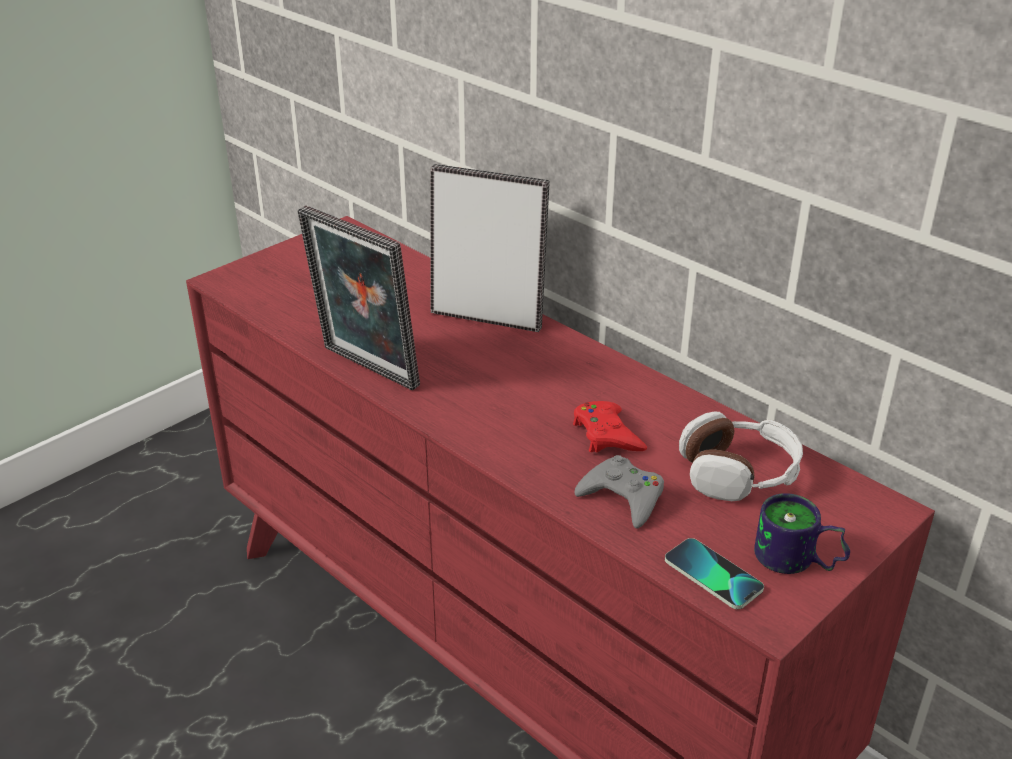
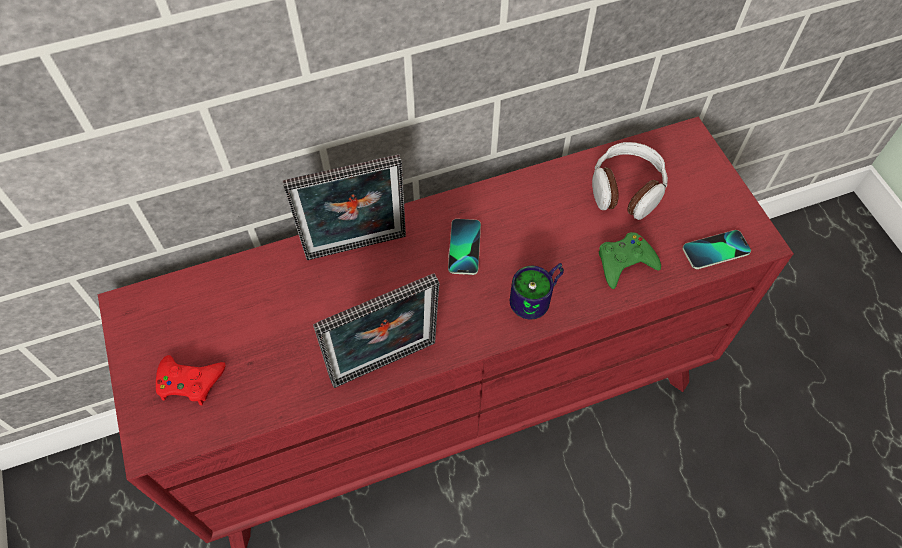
camera: 65 degrees left, 25 degrees up
picture frame [430,164,550,332] -> picture frame turned 150 degrees counterclockwise [283,154,406,260]
red game controller [573,401,647,453] -> red game controller moved to [156,355,226,405]
grey game controller [574,455,664,528] -> green game controller [599,232,661,289]
mug [754,493,850,574] -> mug moved to [510,263,564,319]
none -> phone [448,219,481,275]

